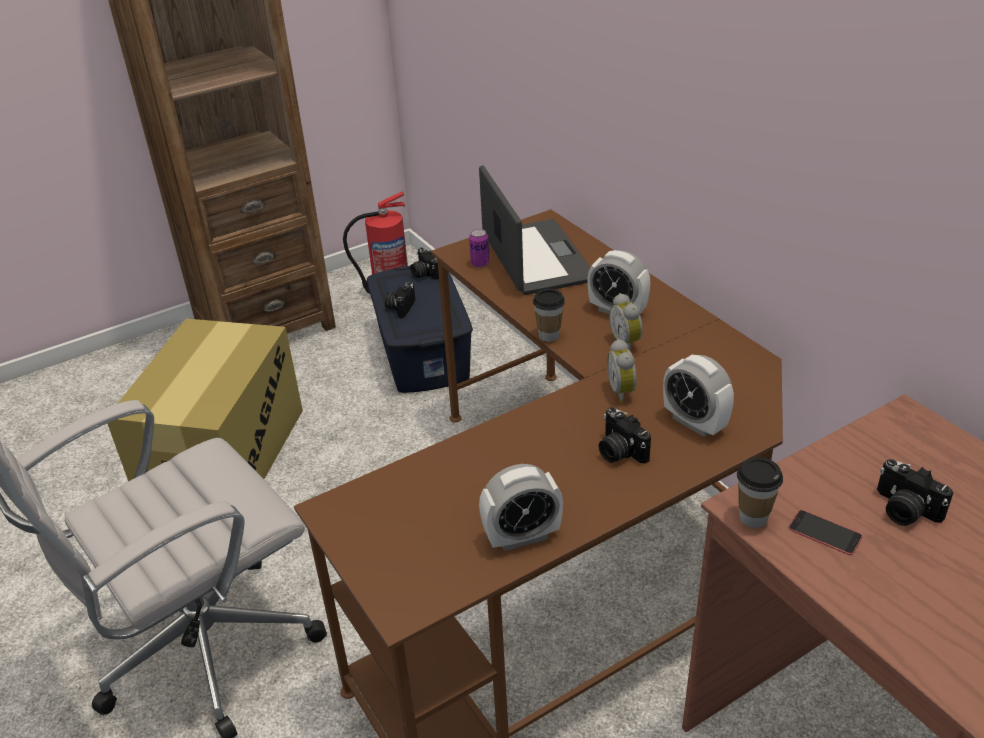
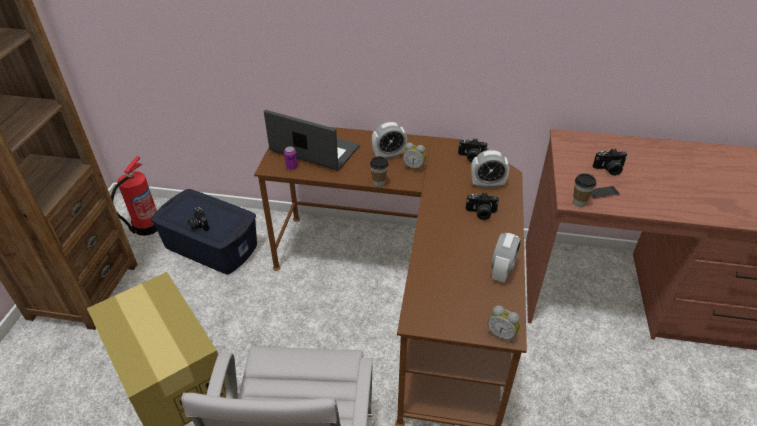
camera: 50 degrees left, 5 degrees up
camera [410,247,439,280] -> camera moved to [458,139,488,163]
alarm clock [607,339,637,403] -> alarm clock moved to [487,305,520,343]

